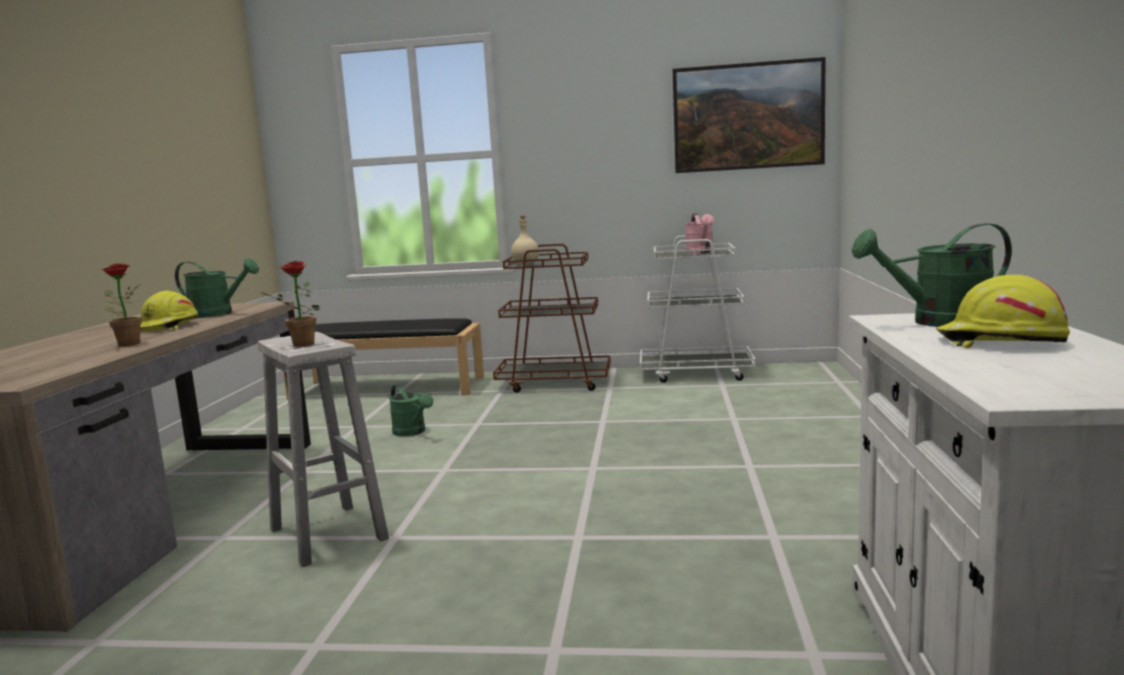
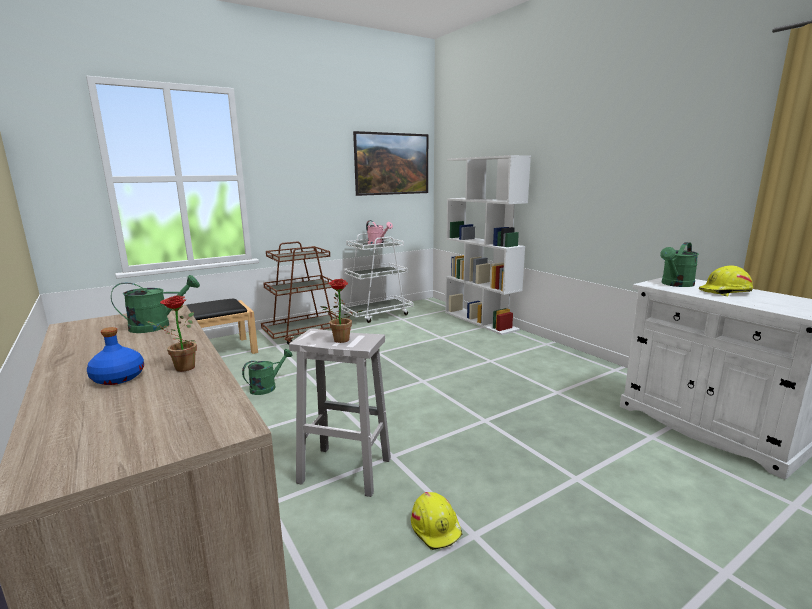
camera: 40 degrees left, 5 degrees up
yellow hard hat [140,291,198,332] -> yellow hard hat moved to [411,492,462,550]
green watering can [389,384,433,436] -> green watering can turned 60 degrees counterclockwise [242,349,292,395]
beige bottle [511,216,539,265] -> none
none -> blue bottle [87,327,144,385]
none -> white bookcase [445,155,531,335]

